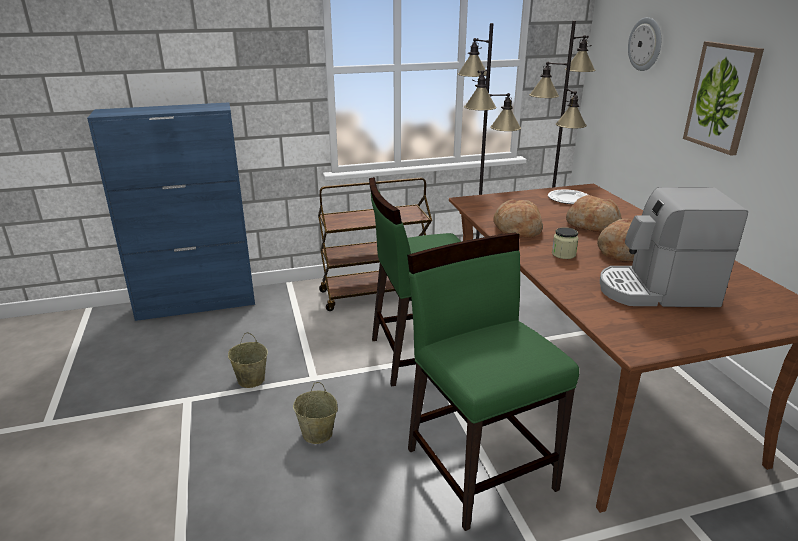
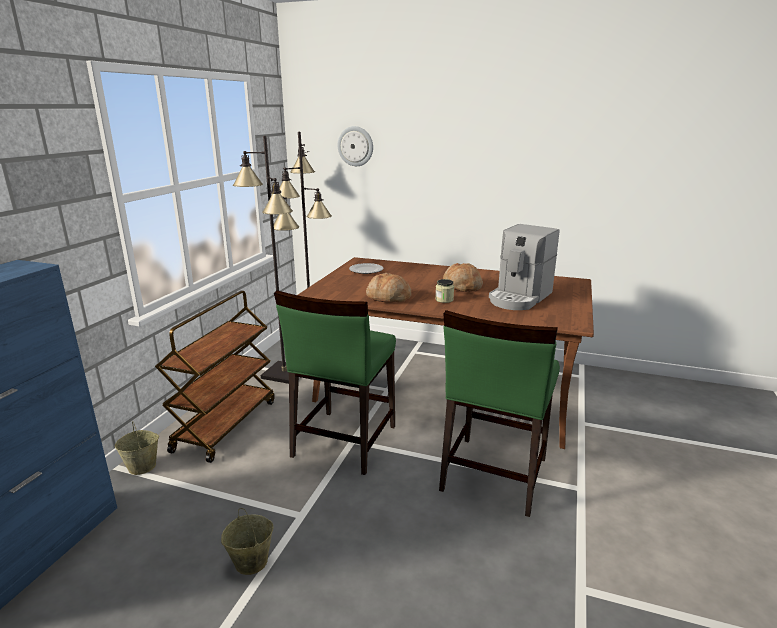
camera: 55 degrees left, 5 degrees down
beige bucket [293,382,338,444] -> beige bucket moved to [115,421,159,475]
green chair [407,232,579,531] -> green chair turned 75 degrees counterclockwise [439,310,560,517]
bread [566,195,622,232] -> none
picture [683,41,764,156] -> none

